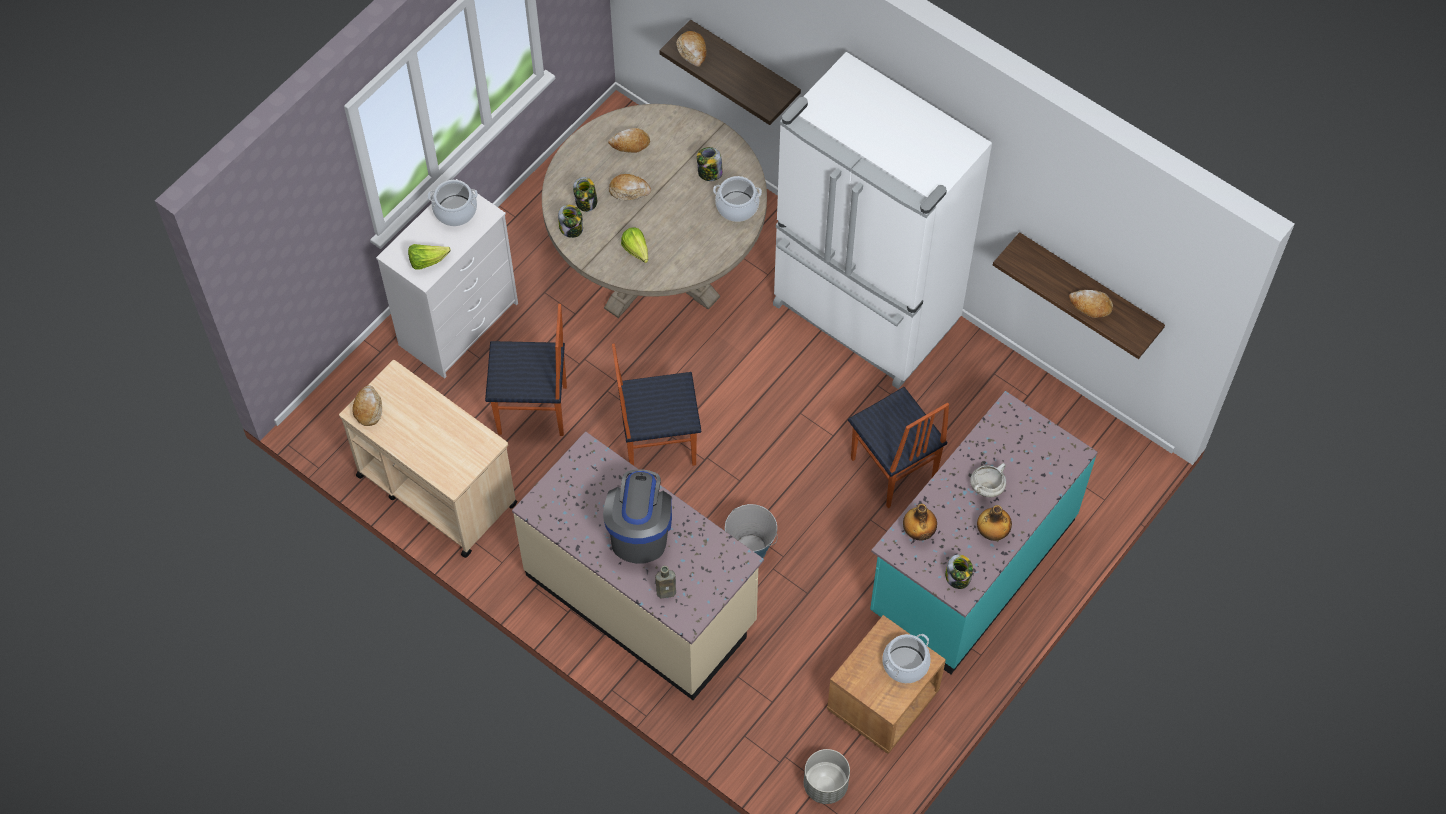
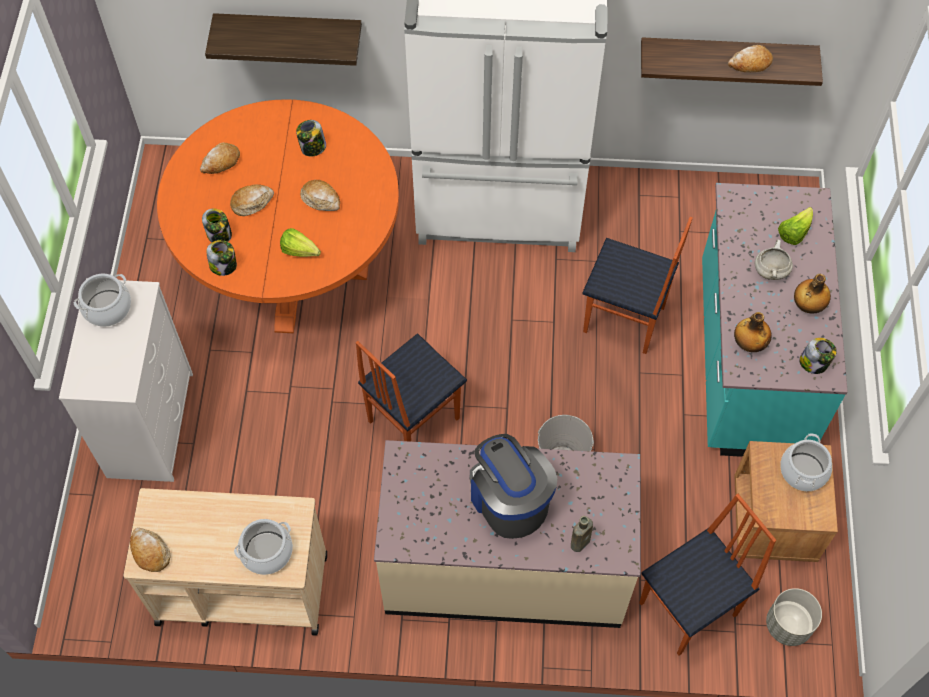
camera: 35 degrees left, 0 degrees up
lettuce [408,244,450,270] -> lettuce moved to [778,207,813,245]
chair [485,304,567,436] -> chair moved to [639,494,776,656]
beige dining table [542,104,767,318] -> orange dining table [157,99,399,333]
bread [676,31,707,67] -> bread moved to [300,180,340,211]
cooking pot [713,176,762,222] -> cooking pot moved to [234,519,293,575]

